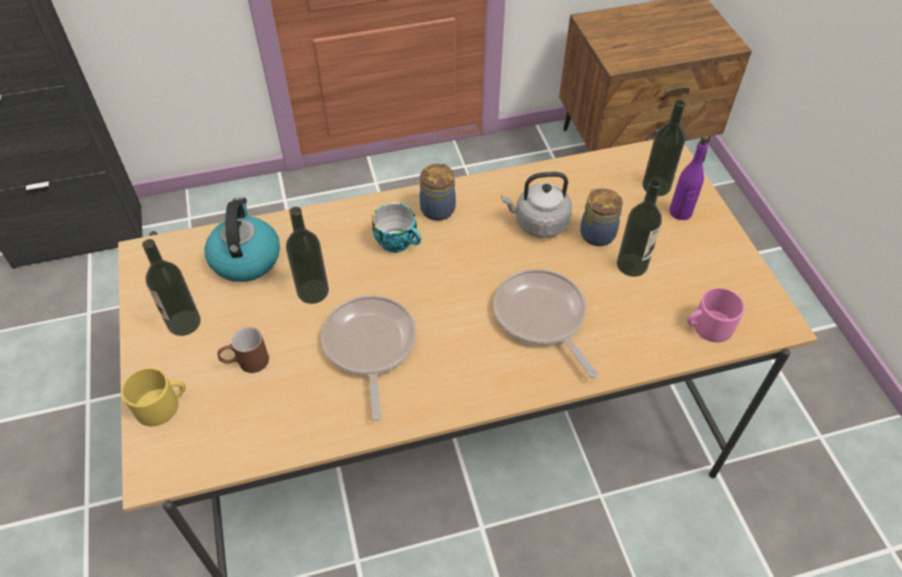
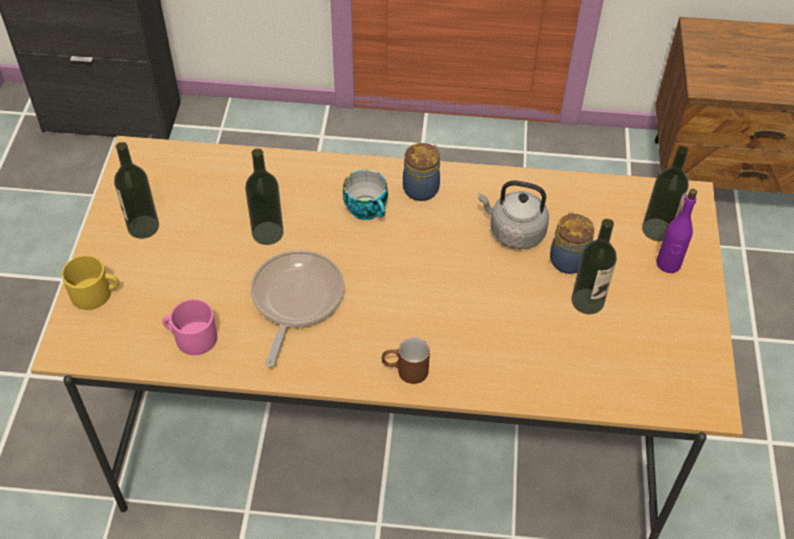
camera: 20 degrees right, 0 degrees up
kettle [205,197,280,282] -> none
brown mug [217,327,269,373] -> brown mug moved to [382,337,430,384]
frying pan [493,269,598,378] -> none
pink mug [687,288,745,342] -> pink mug moved to [162,299,217,355]

